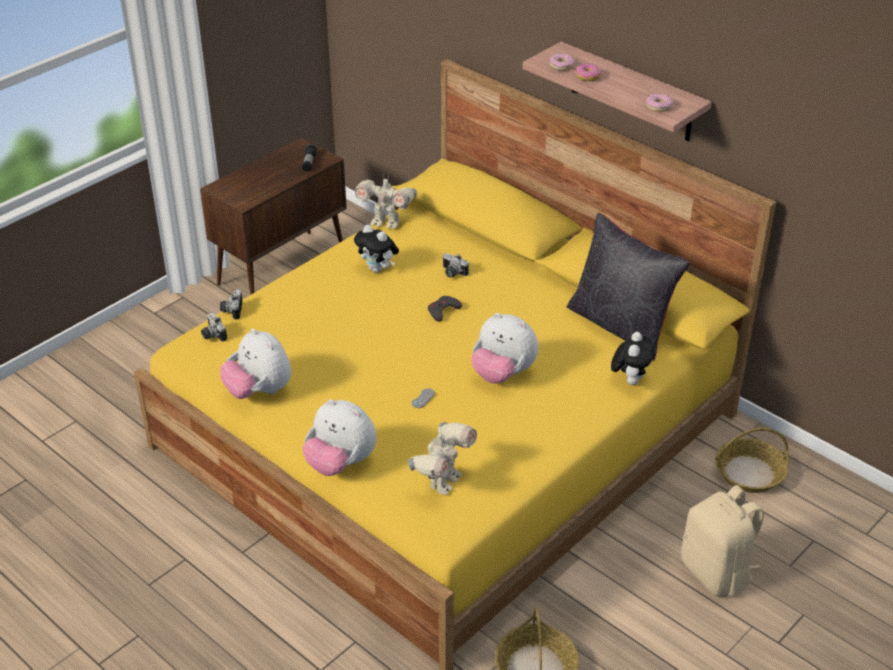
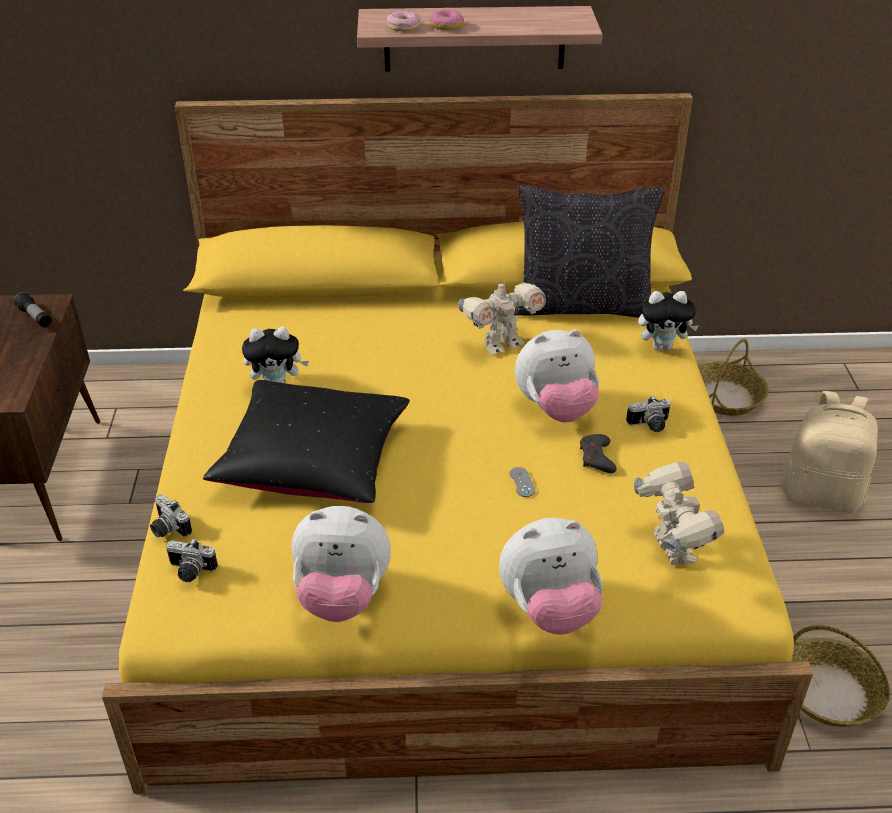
camera: 45 degrees left, 0 degrees up
toy robot [355,175,417,229] -> toy robot moved to [458,281,546,355]
grey game controller [428,296,462,322] -> grey game controller moved to [580,434,617,473]
camera [443,253,469,277] -> camera moved to [626,395,670,432]
plush toy [611,332,654,385] -> plush toy turned 120 degrees clockwise [638,291,699,351]
donut [646,94,673,112] -> none
none -> black pillow [202,380,410,503]

